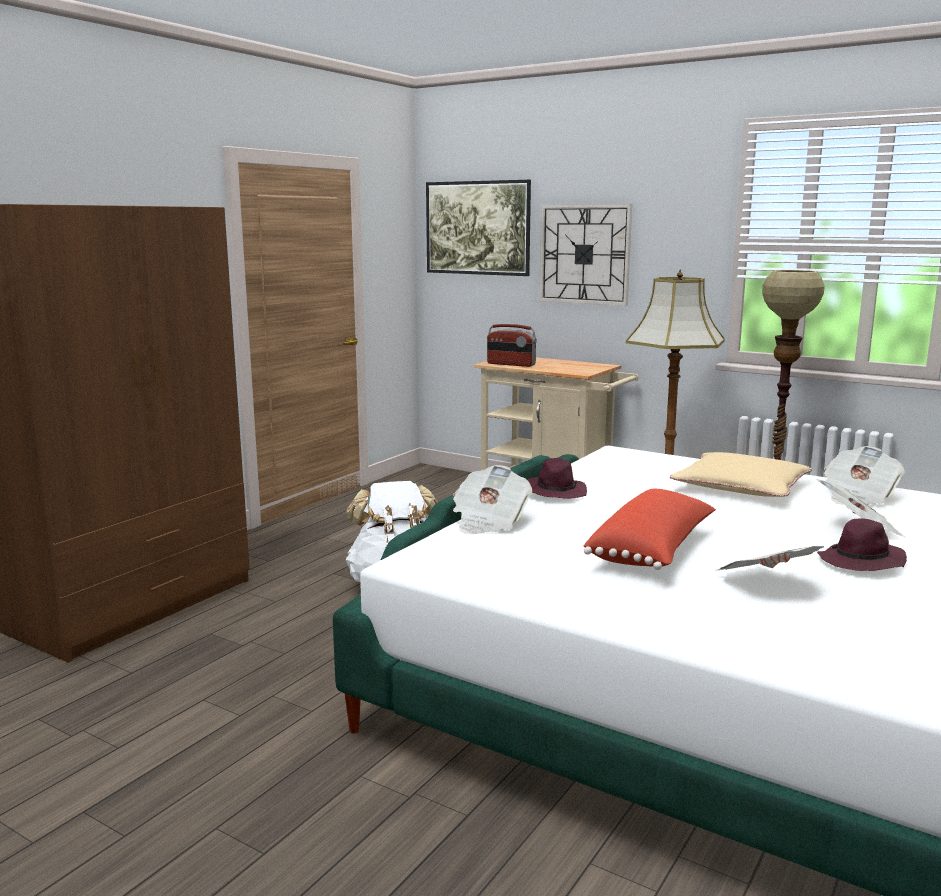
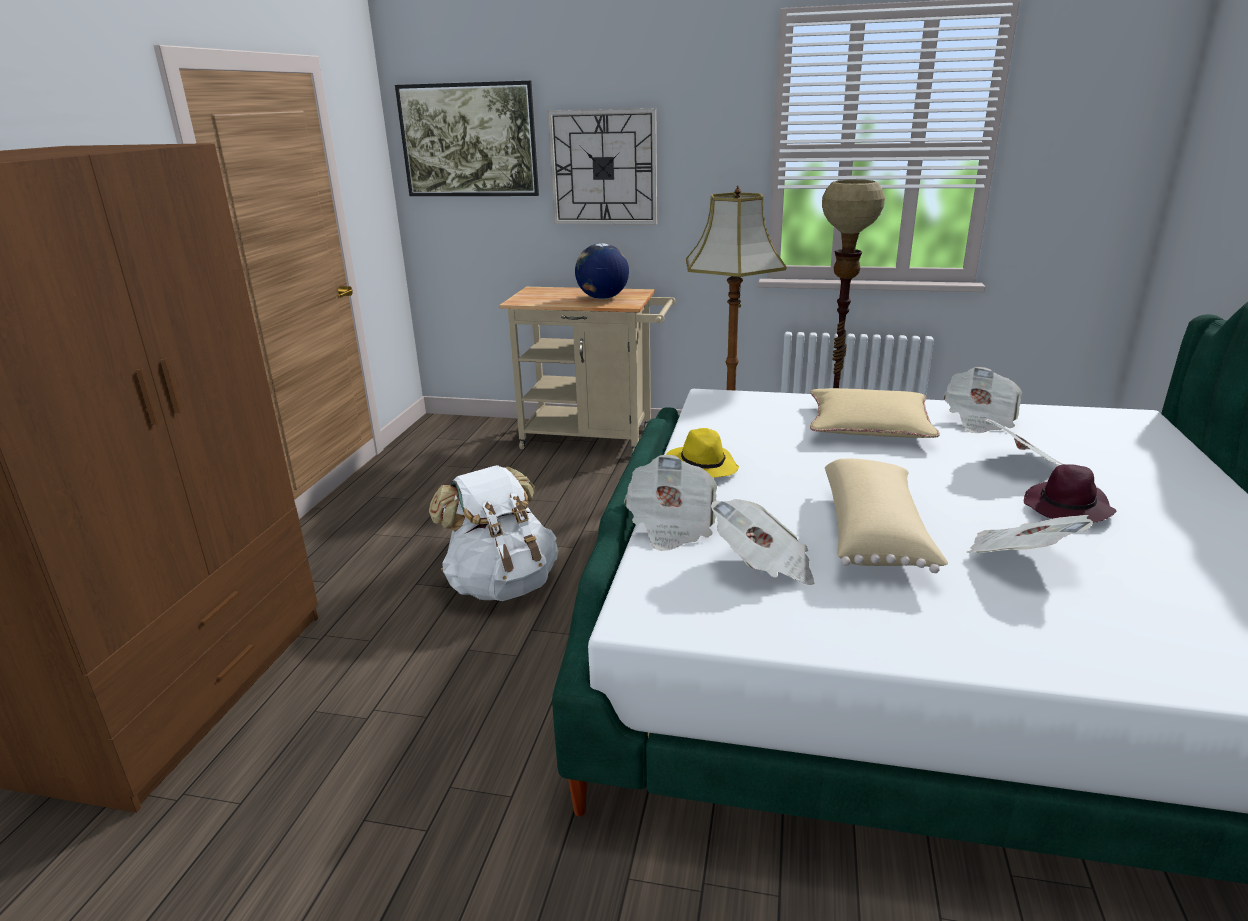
camera: 20 degrees left, 10 degrees up
radio [487,324,537,367] -> none
purple hat [527,458,587,499] -> yellow hat [666,428,739,478]
red pillow [584,489,716,570] -> beige pillow [825,459,948,573]
none -> globe [575,243,629,299]
none -> newspaper [711,499,815,585]

